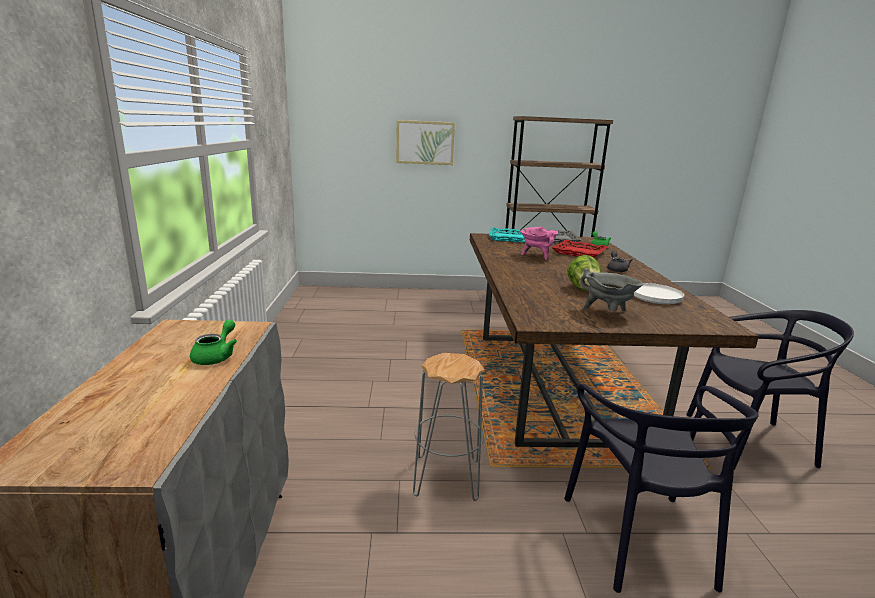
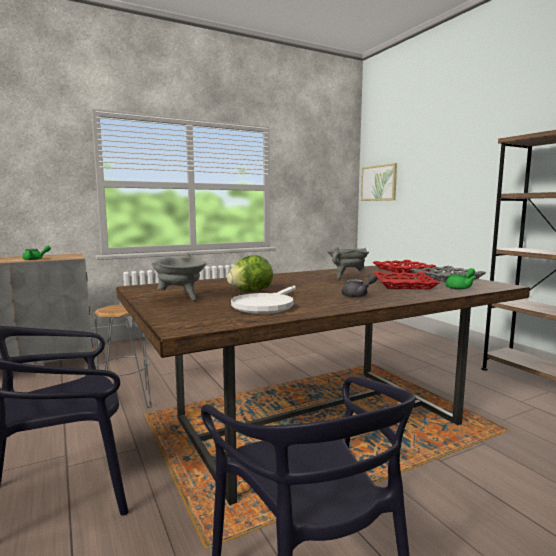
camera: 65 degrees right, 10 degrees down
picture [396,120,455,165] -> picture moved to [361,163,397,201]
turquoise tray [489,227,525,243] -> red tray [373,260,436,273]
pink cooking pot [520,227,558,261] -> grey cooking pot [327,247,369,281]

